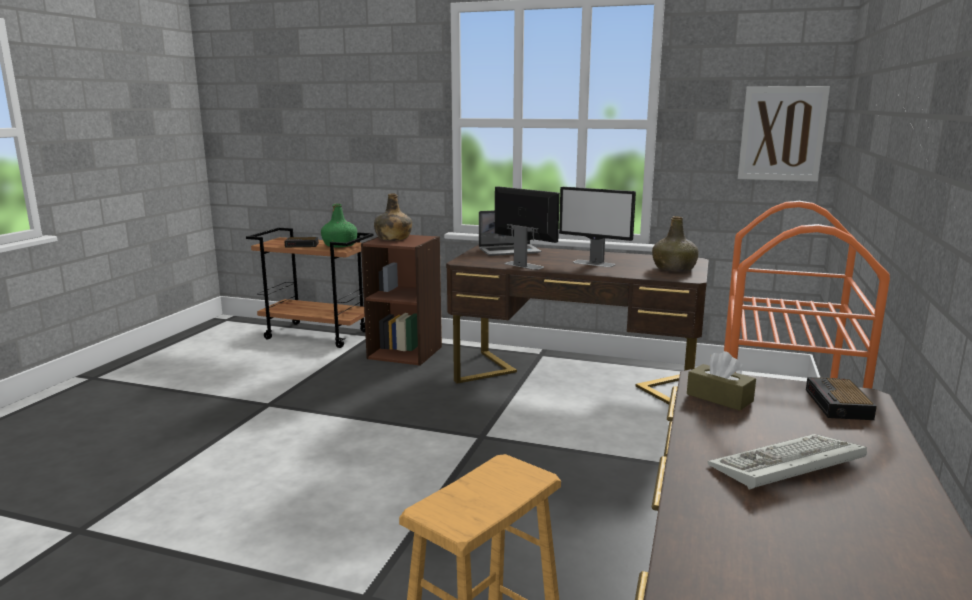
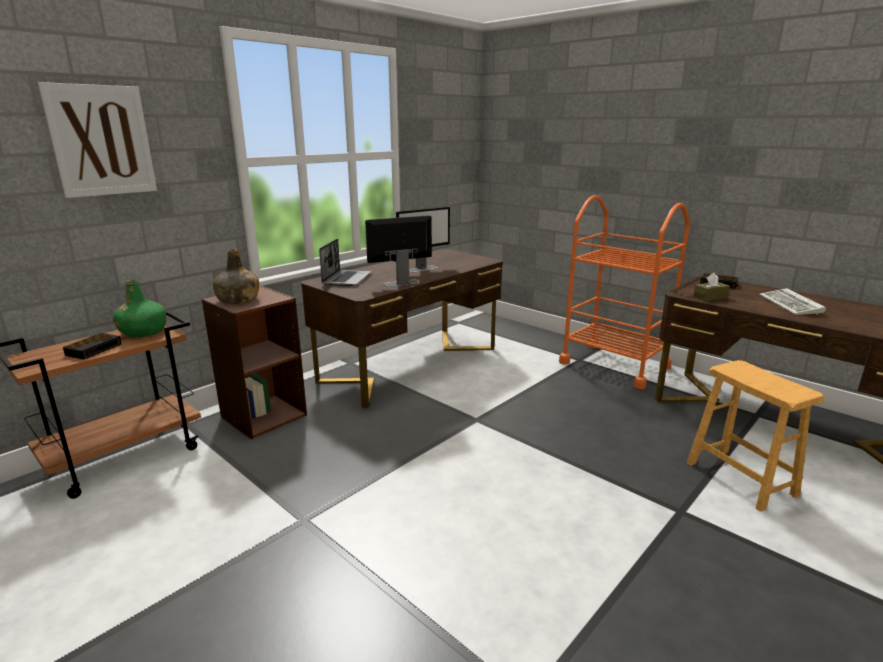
camera: 65 degrees left, 5 degrees up
green bottle [652,216,699,272] -> none
picture [738,86,830,182] -> picture moved to [38,82,157,198]

